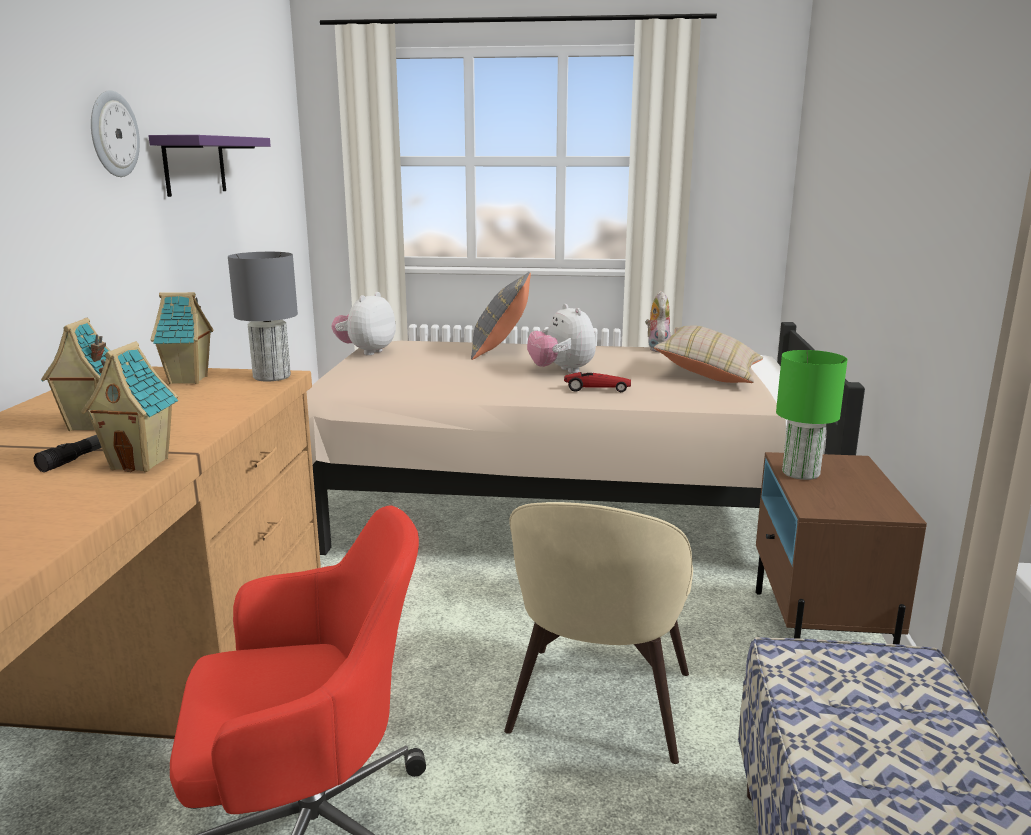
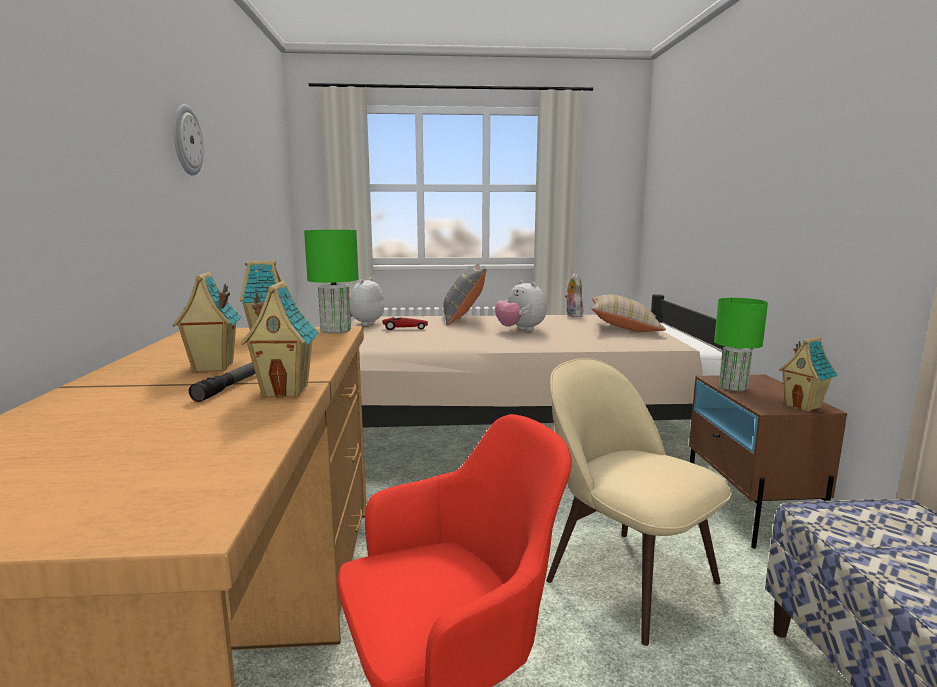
camera: 10 degrees left, 5 degrees down
purple shelf [148,135,271,197] -> none
grey table lamp [228,252,298,381] -> green table lamp [304,230,359,334]
beige chair [504,502,693,764] -> beige chair turned 135 degrees clockwise [546,358,732,646]
toy car [564,372,631,392] -> toy car moved to [382,317,428,330]
none -> toy house [779,337,837,412]

